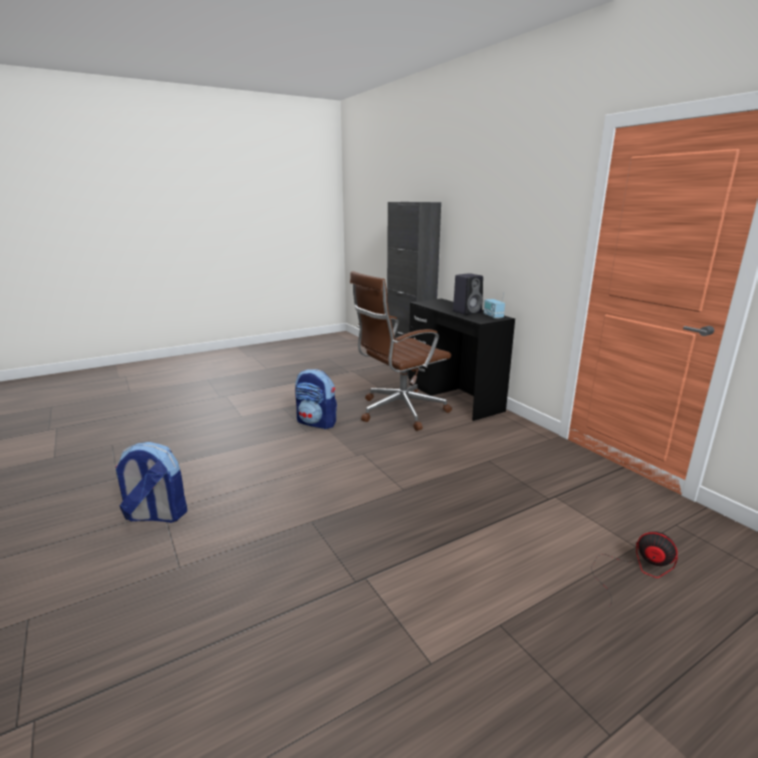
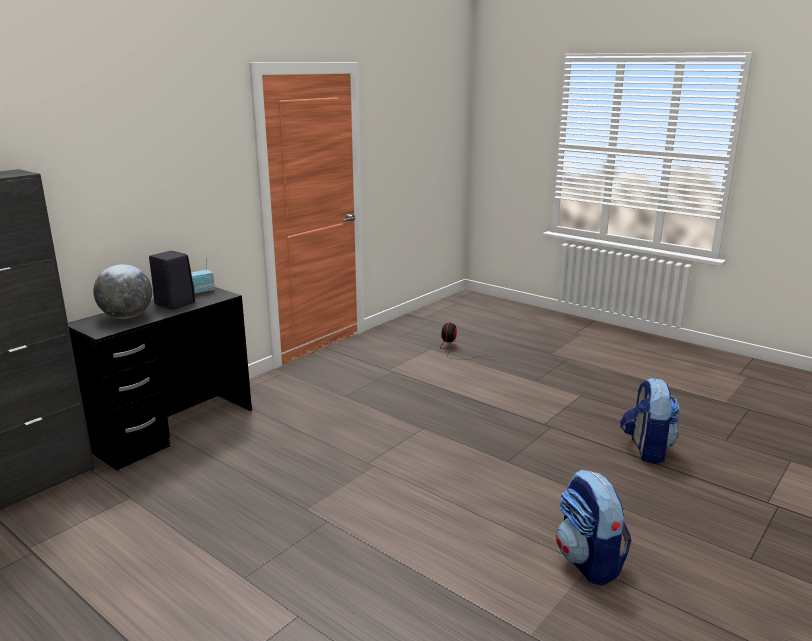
camera: 110 degrees left, 0 degrees up
backpack [295,369,337,429] -> backpack moved to [620,377,680,464]
brown office chair [350,271,452,431] -> none
none -> globe [93,264,152,319]

